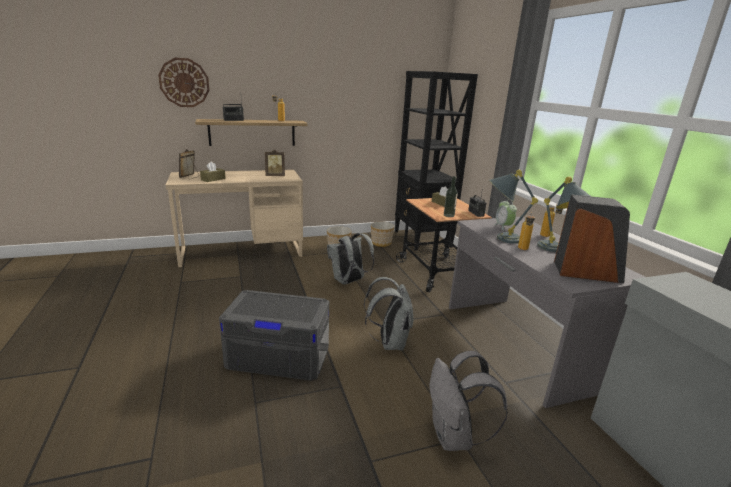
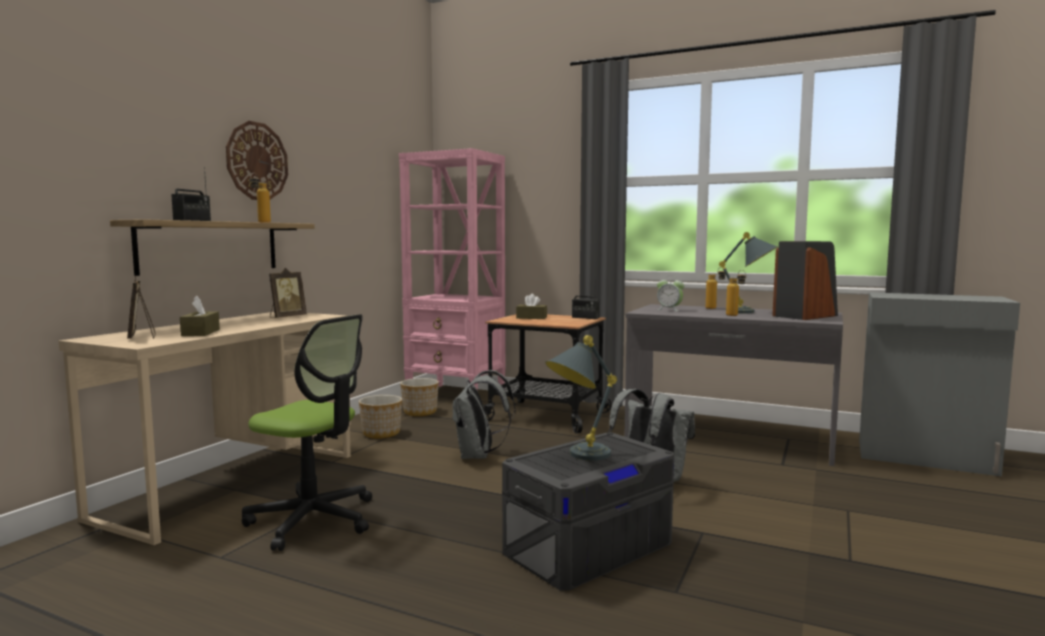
camera: 45 degrees left, 15 degrees down
wall clock [158,58,209,107] -> wall clock moved to [226,121,288,200]
black bookcase [395,71,478,250] -> pink bookcase [399,148,506,391]
grey backpack [429,351,508,451] -> none
bottle [444,176,458,217] -> none
grey table lamp [489,170,538,244] -> grey table lamp moved to [545,335,617,461]
none -> office chair [242,314,372,551]

